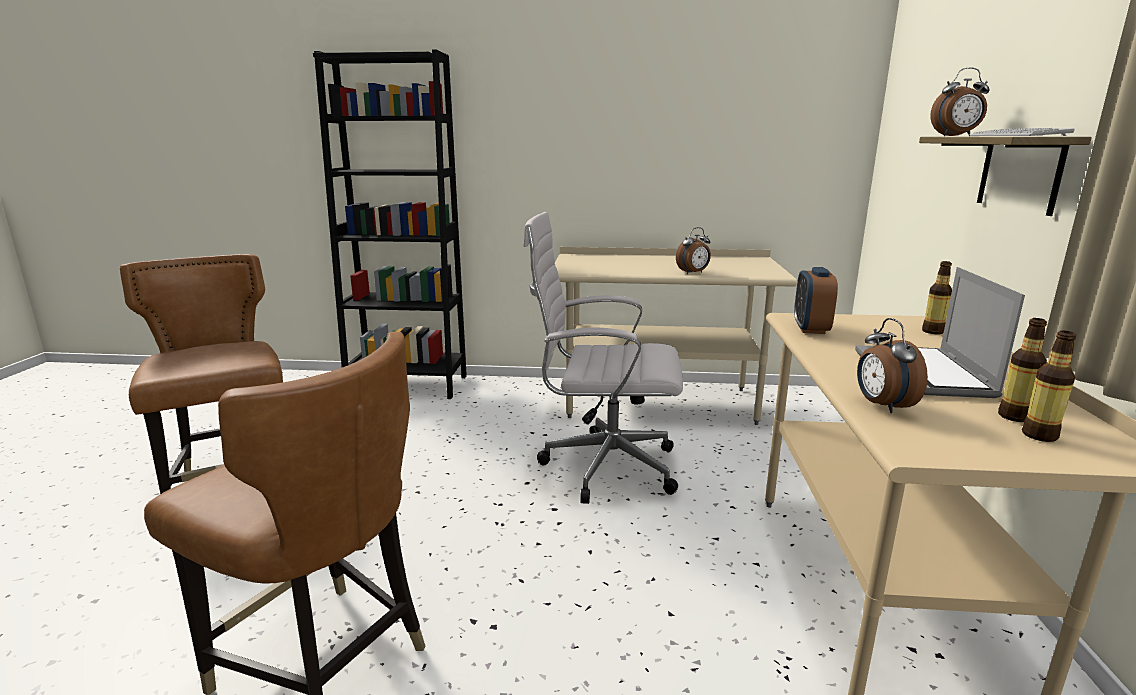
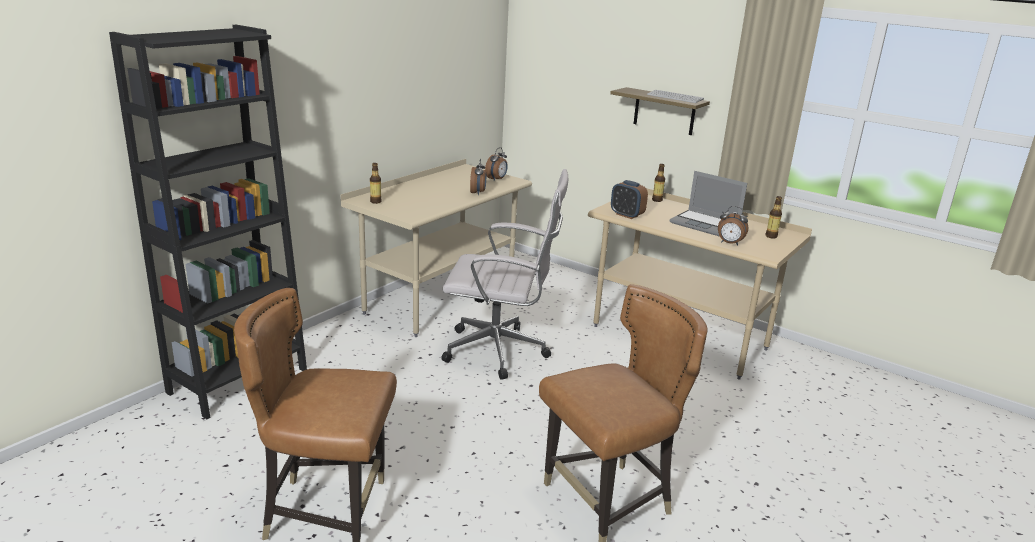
camera: 60 degrees left, 5 degrees up
white office chair [523,212,683,504] -> white office chair turned 120 degrees counterclockwise [441,169,568,380]
alarm clock [930,67,990,136] -> alarm clock moved to [485,147,508,181]
bottle [998,318,1047,422] -> bottle moved to [370,163,382,204]

